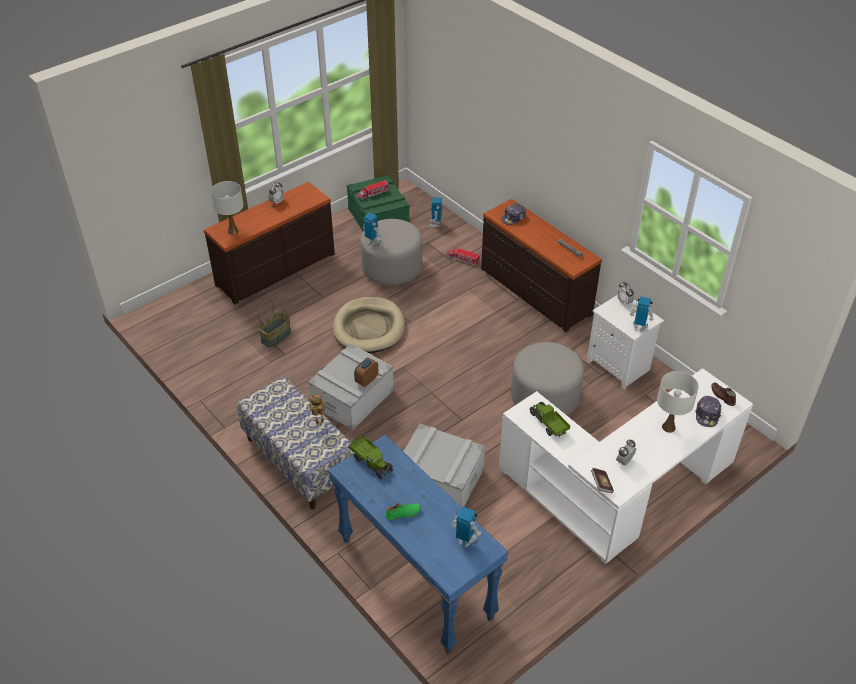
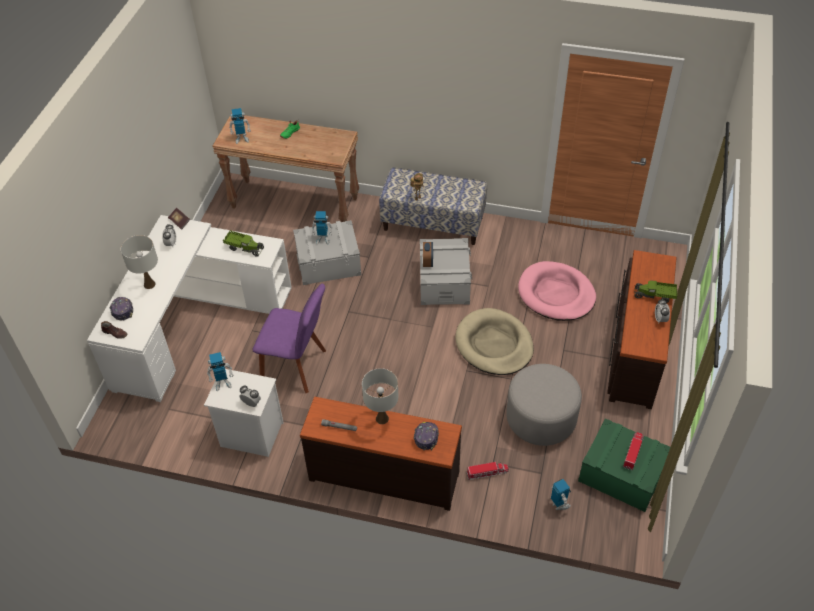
camera: 145 degrees right, 5 degrees up
white table lamp [211,181,244,235] -> white table lamp moved to [362,368,399,424]
basket [258,300,291,348] -> pink dog bed [518,261,596,321]
blue console table [328,435,509,654] -> brown console table [212,113,359,222]
toy truck [349,435,394,479] -> toy truck moved to [634,280,677,303]
toy robot [363,213,382,246] -> toy robot moved to [312,211,333,245]
grey ottoman [511,342,584,416] -> purple chair [252,284,326,393]

